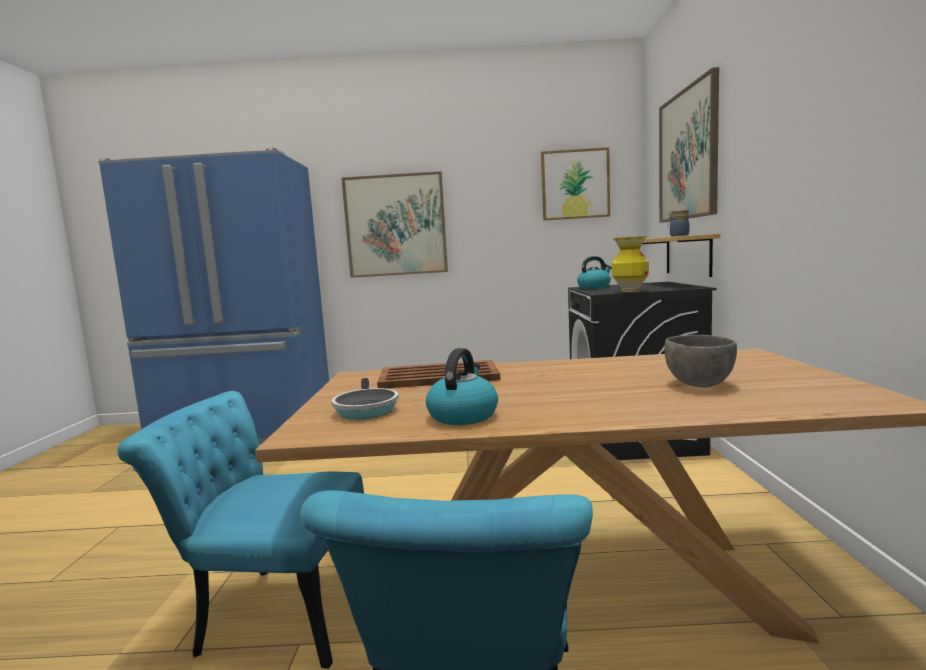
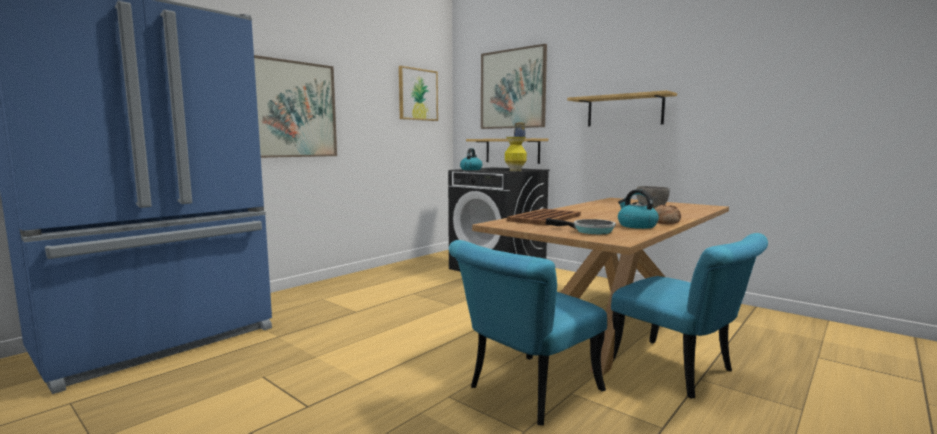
camera: 50 degrees left, 0 degrees up
none -> shelf [567,90,677,127]
none -> bread [655,205,681,224]

